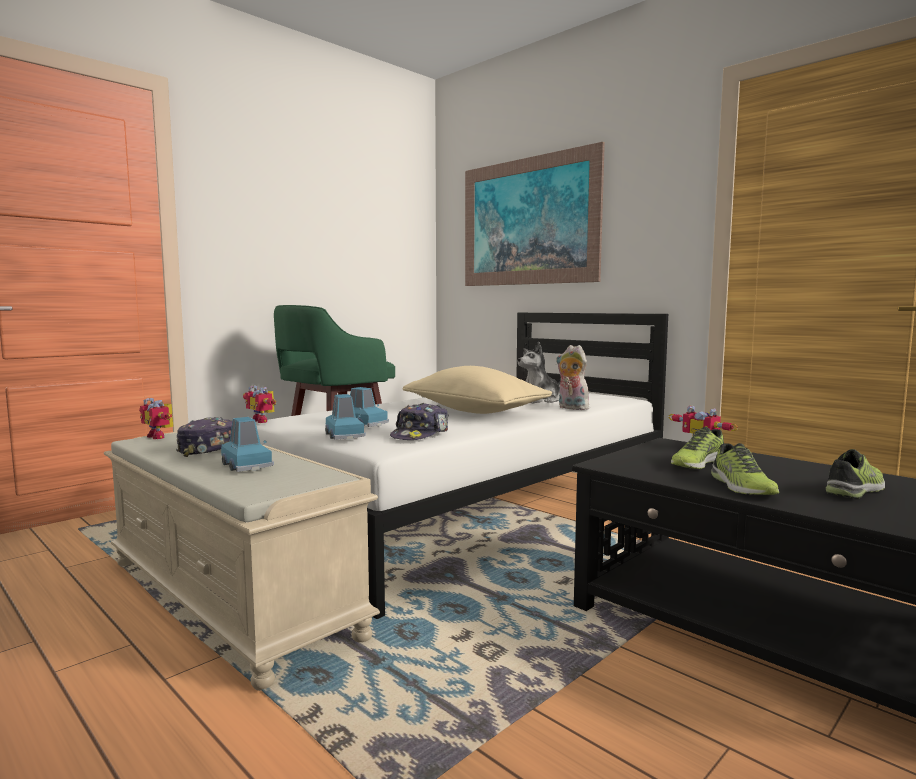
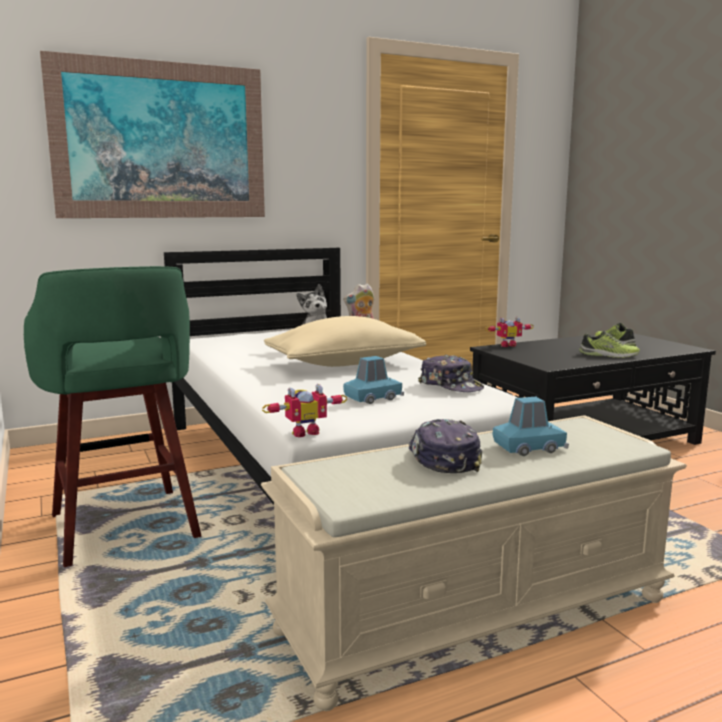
camera: 70 degrees left, 5 degrees up
toy robot [139,398,173,439] -> none
blue toy car [325,394,366,440] -> none
shoe [671,427,724,469] -> none

